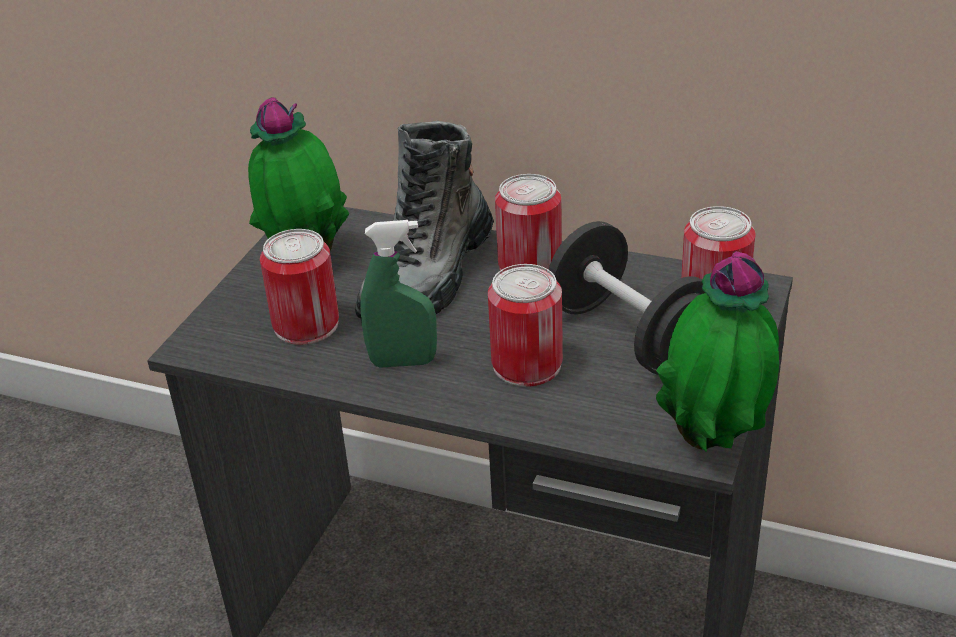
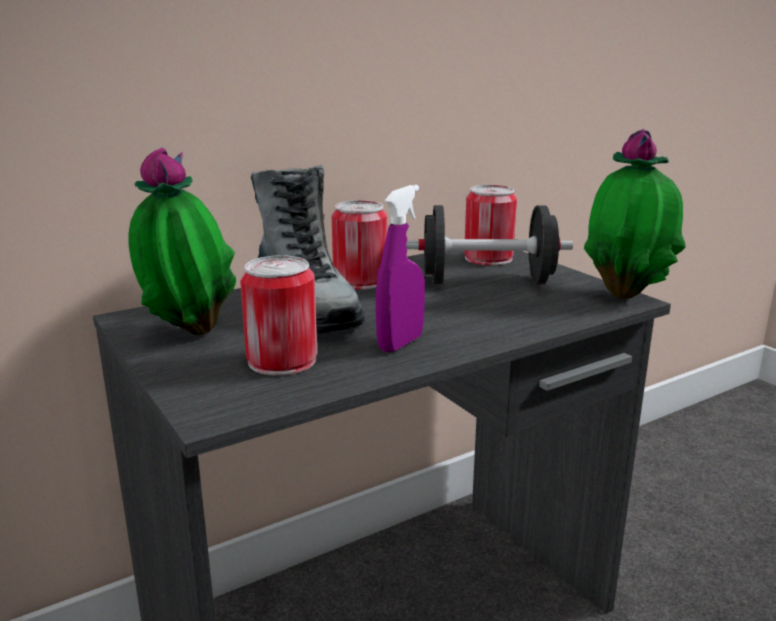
camera: 55 degrees left, 15 degrees down
green spray bottle [360,220,437,368] -> purple spray bottle [376,185,425,352]
can [488,264,563,387] -> none

